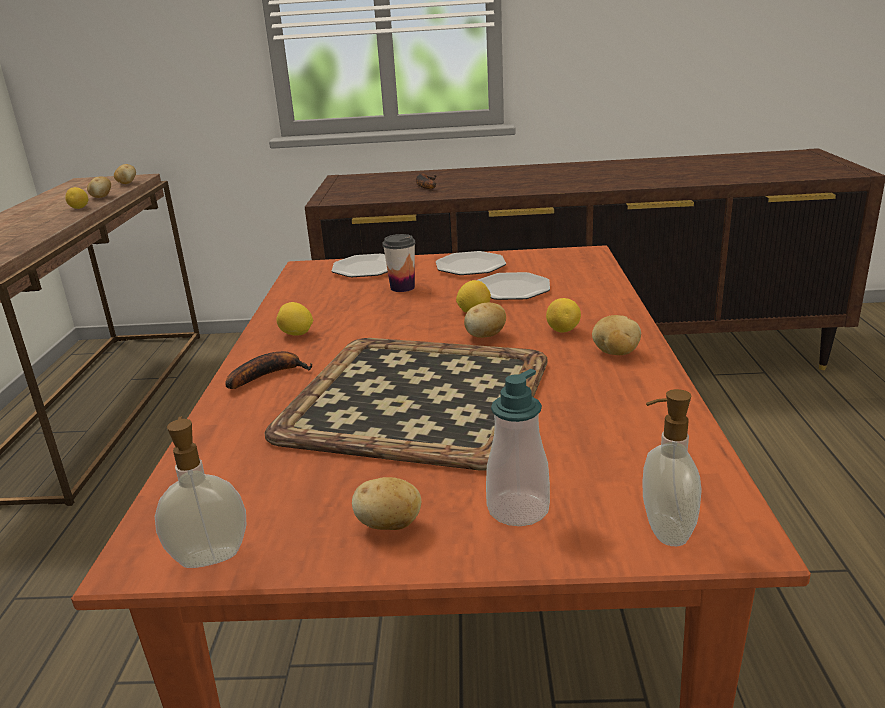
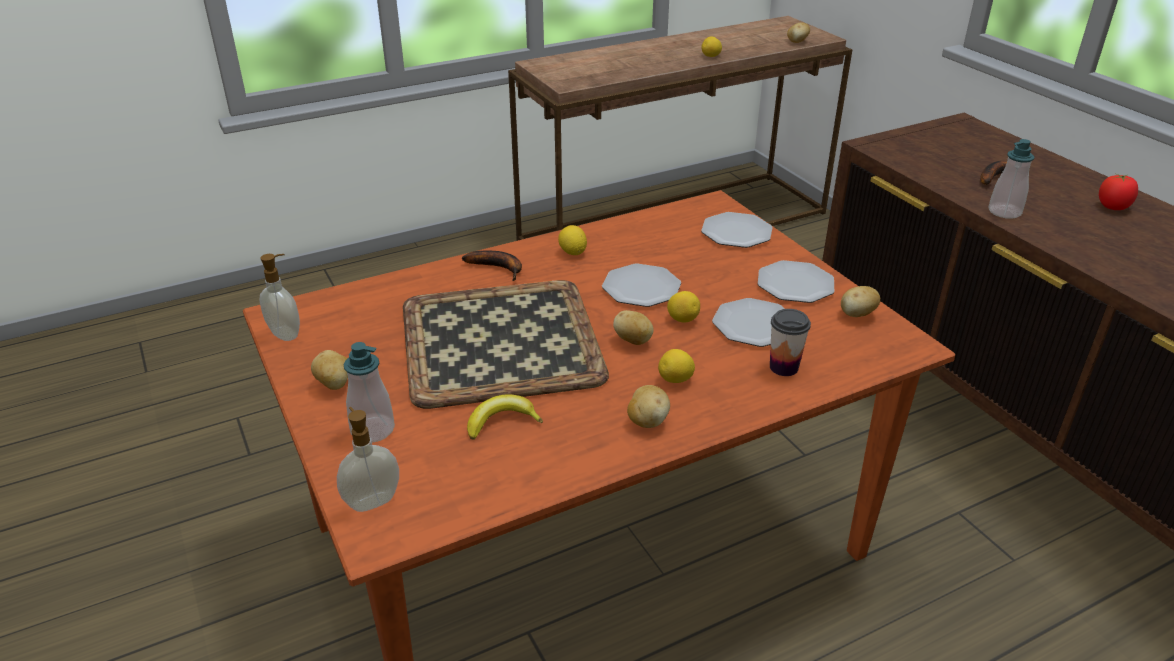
camera: 60 degrees right, 10 degrees up
potato [87,176,111,198] -> potato moved to [841,286,880,317]
cup [382,234,416,292] -> cup moved to [770,309,811,376]
none -> banana [467,394,543,440]
none -> plate [602,263,681,307]
none -> soap dispenser [988,139,1035,219]
none -> tomato [1099,174,1138,210]

